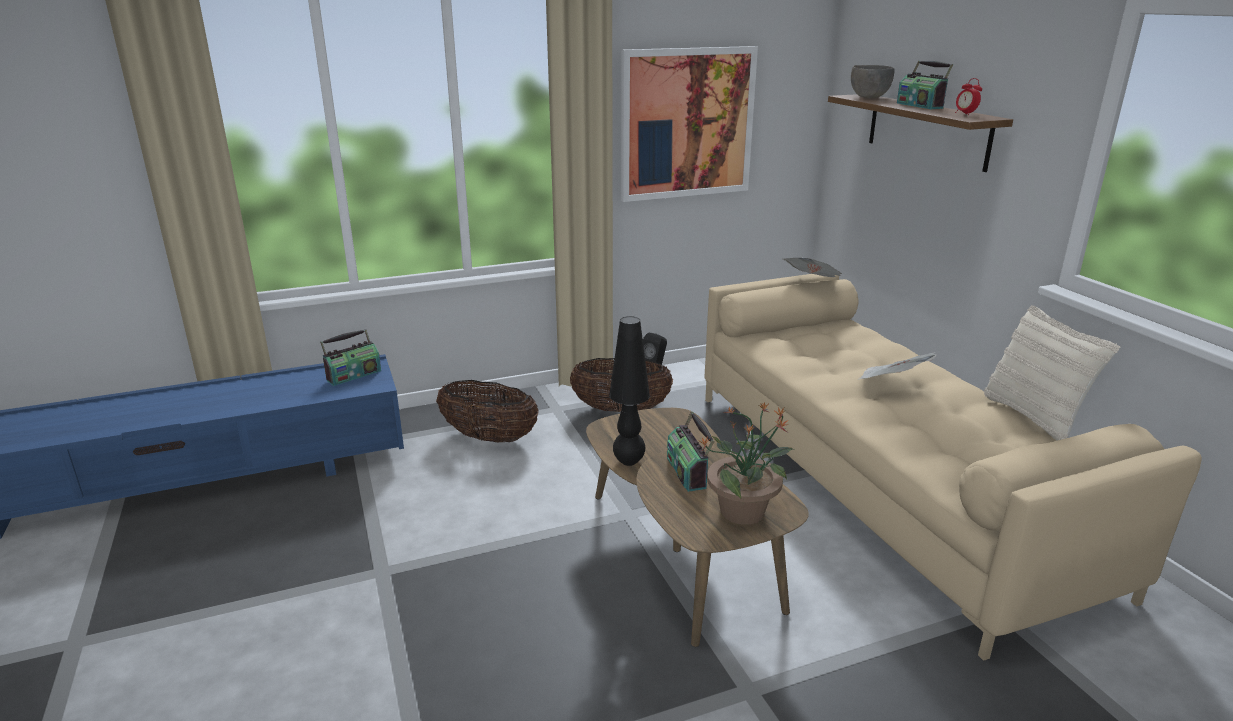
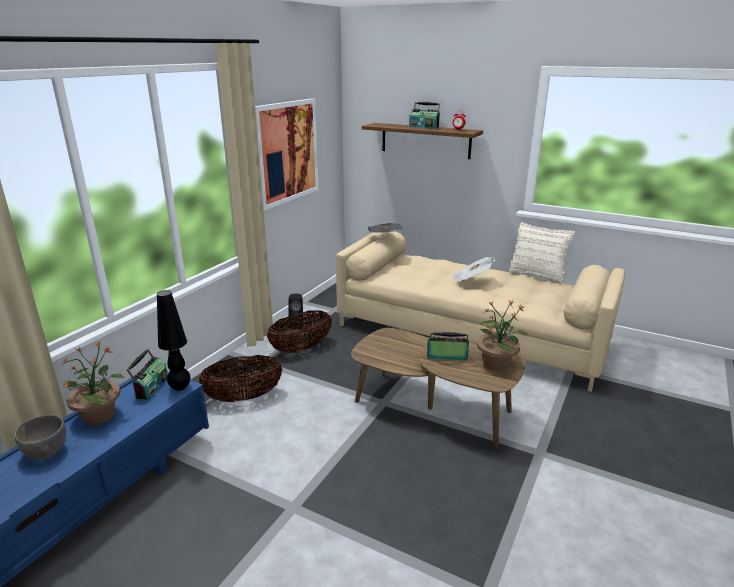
camera: 40 degrees left, 0 degrees up
black table lamp [609,316,650,466] -> black table lamp moved to [157,290,190,391]
radio [667,411,715,492] -> radio turned 150 degrees clockwise [427,332,469,360]
grey bowl [851,65,894,98] -> grey bowl moved to [15,415,66,460]
none -> potted plant [62,343,125,426]

